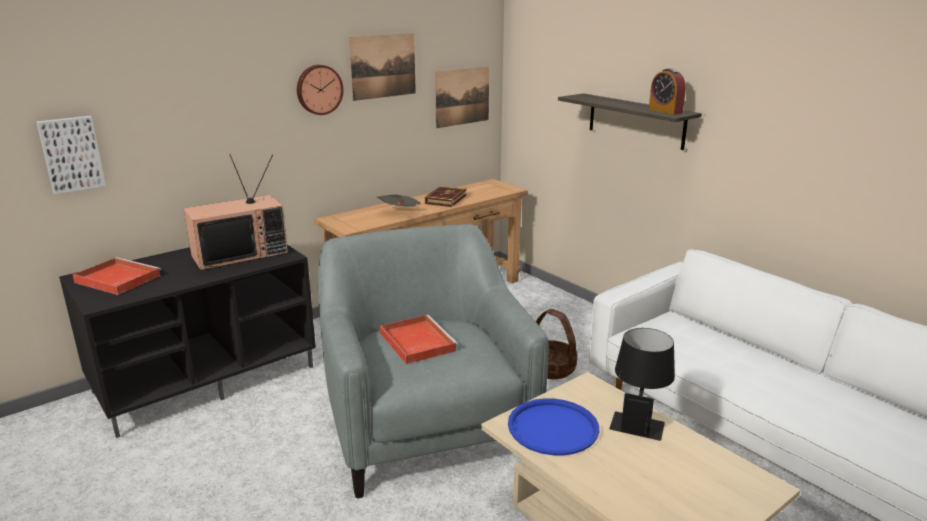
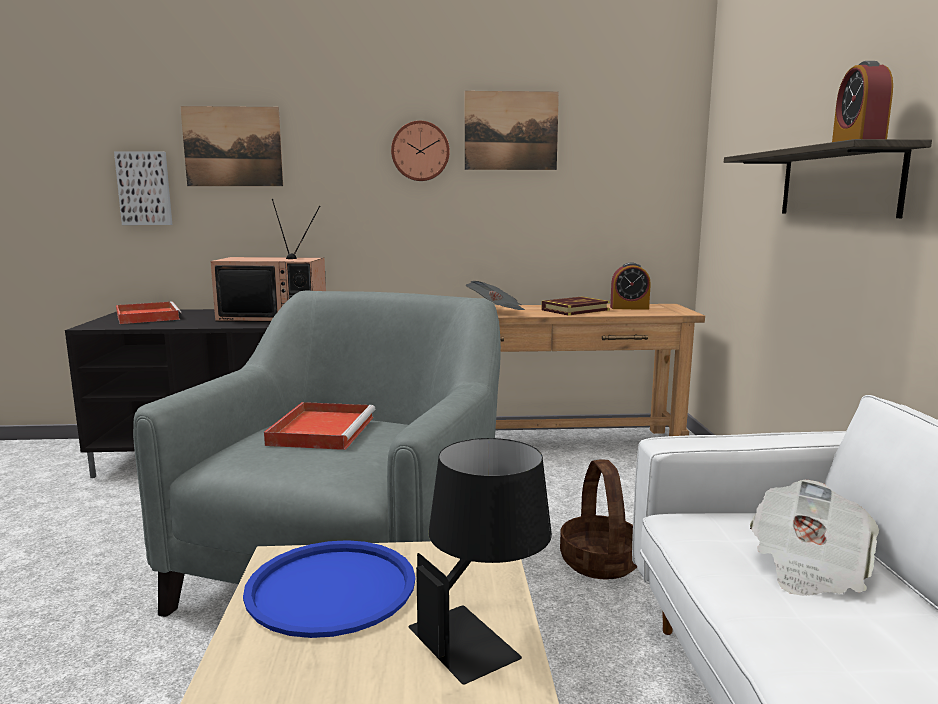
camera: 35 degrees right, 10 degrees down
picture [435,66,489,128] -> picture moved to [180,106,283,186]
none -> alarm clock [610,262,651,309]
none -> newspaper [750,480,879,596]

